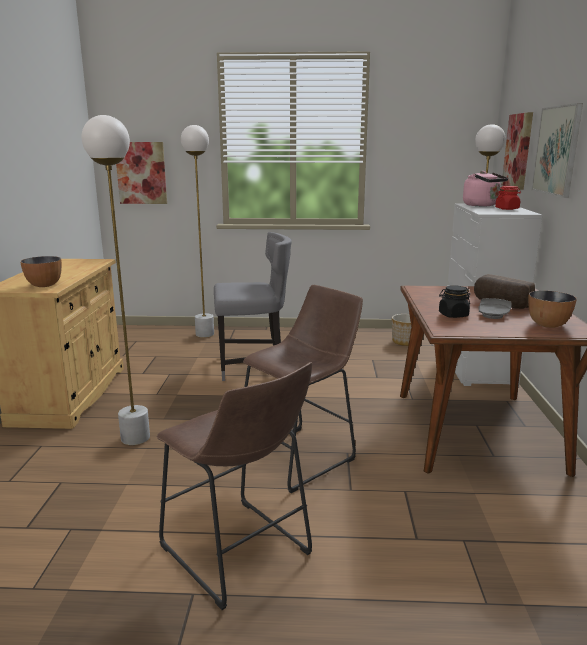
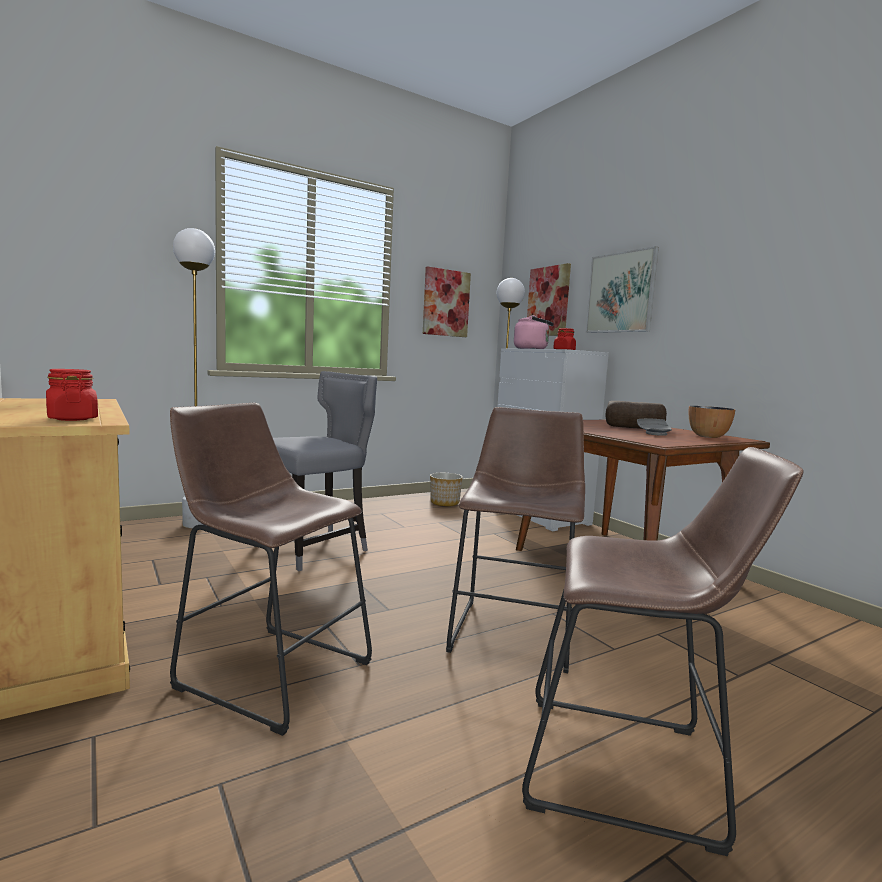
camera: 35 degrees left, 10 degrees down
bowl [20,256,62,287] -> red jar [46,369,98,421]
white floor lamp [81,115,150,445] -> brown stool [170,403,372,736]
picture [116,142,167,204] -> picture moved to [423,266,471,337]
black jar [439,285,470,318] -> none

